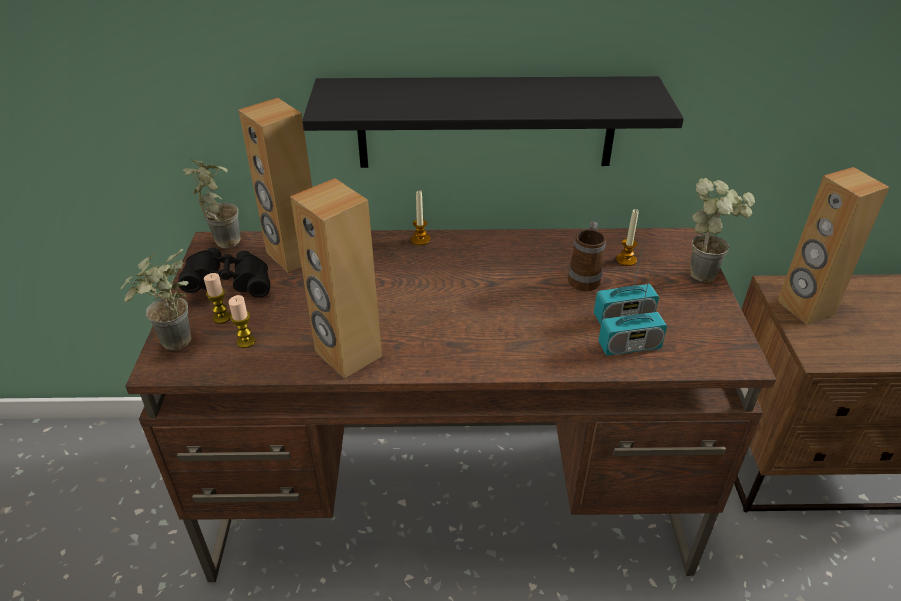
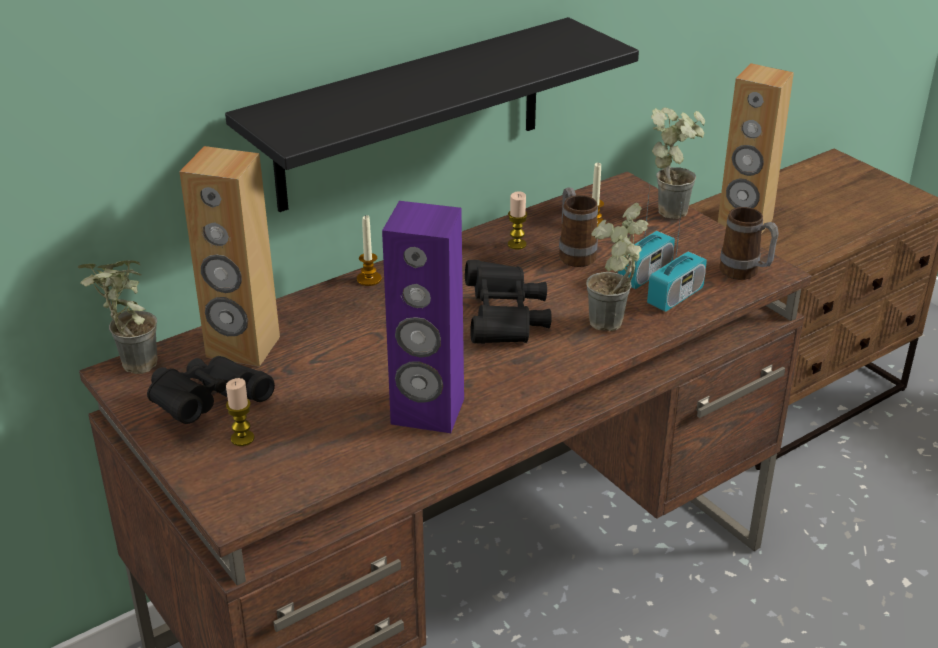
camera: 35 degrees left, 5 degrees down
potted plant [121,249,192,350] -> potted plant moved to [586,203,648,331]
candle [229,295,256,348] -> candle moved to [508,191,528,250]
brown speaker [290,178,382,379] -> purple speaker [382,201,464,433]
none -> black binoculars [465,260,552,344]
none -> mug [719,207,779,280]

